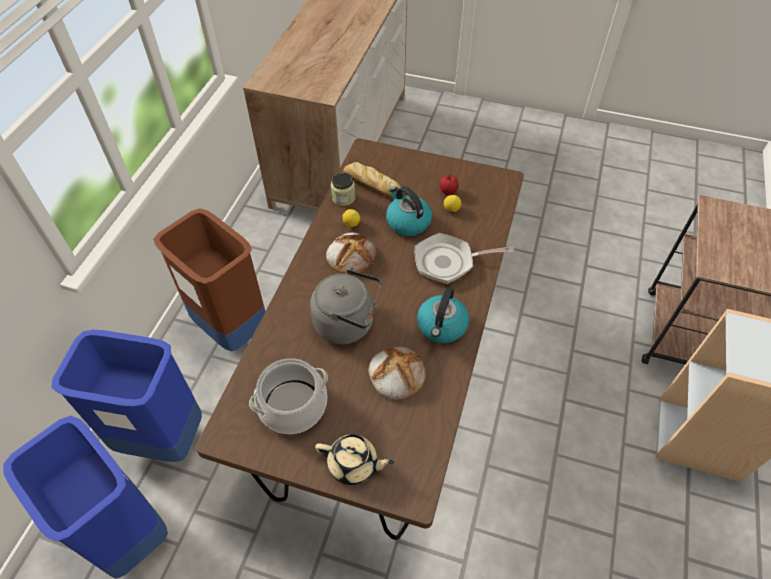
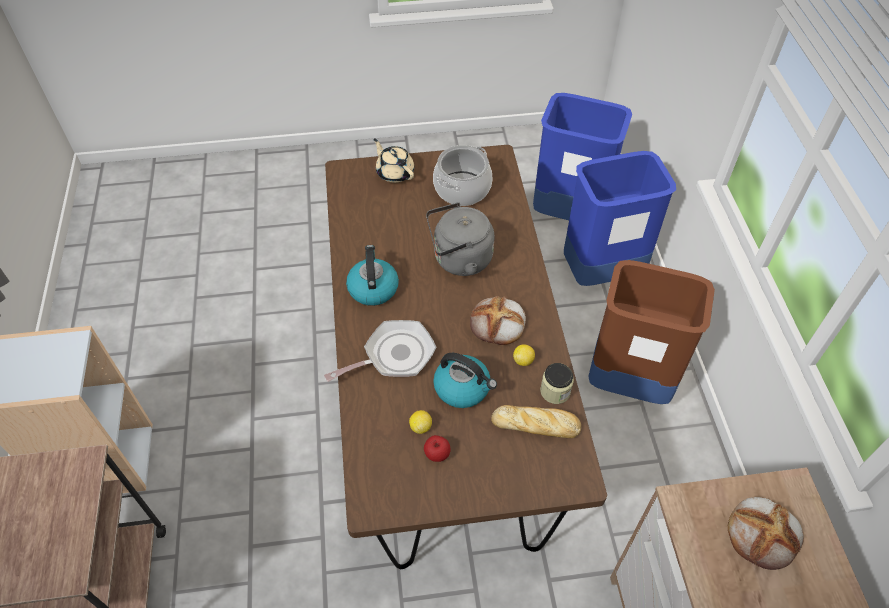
camera: 155 degrees right, 0 degrees up
beige teapot [315,434,394,485] -> beige teapot turned 60 degrees clockwise [374,138,414,183]
bread [368,346,427,400] -> bread moved to [728,497,804,570]

